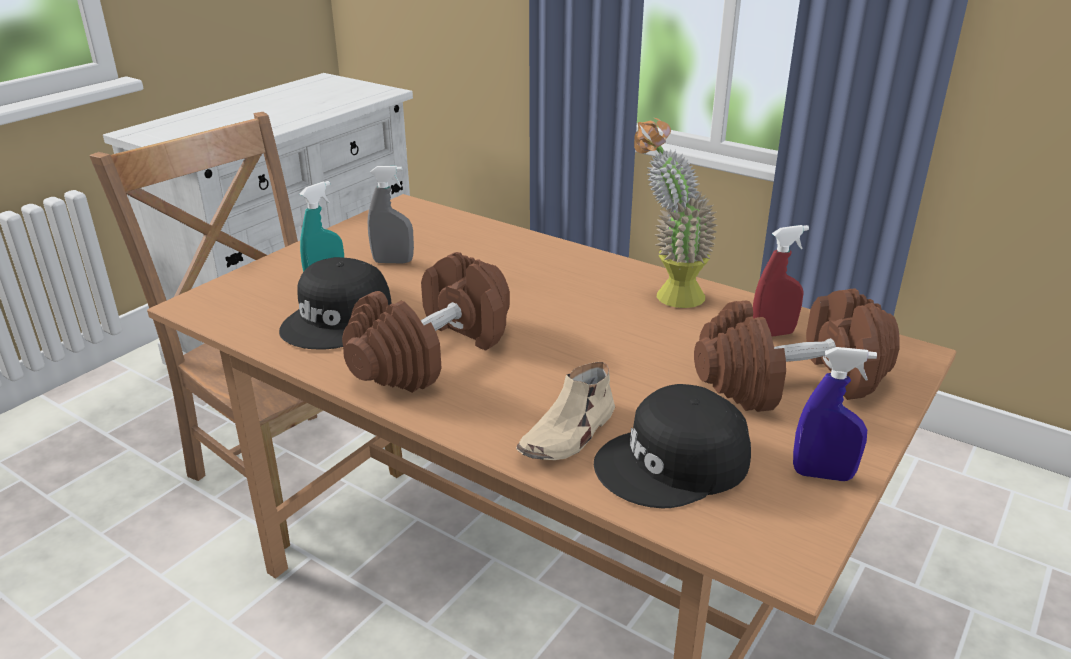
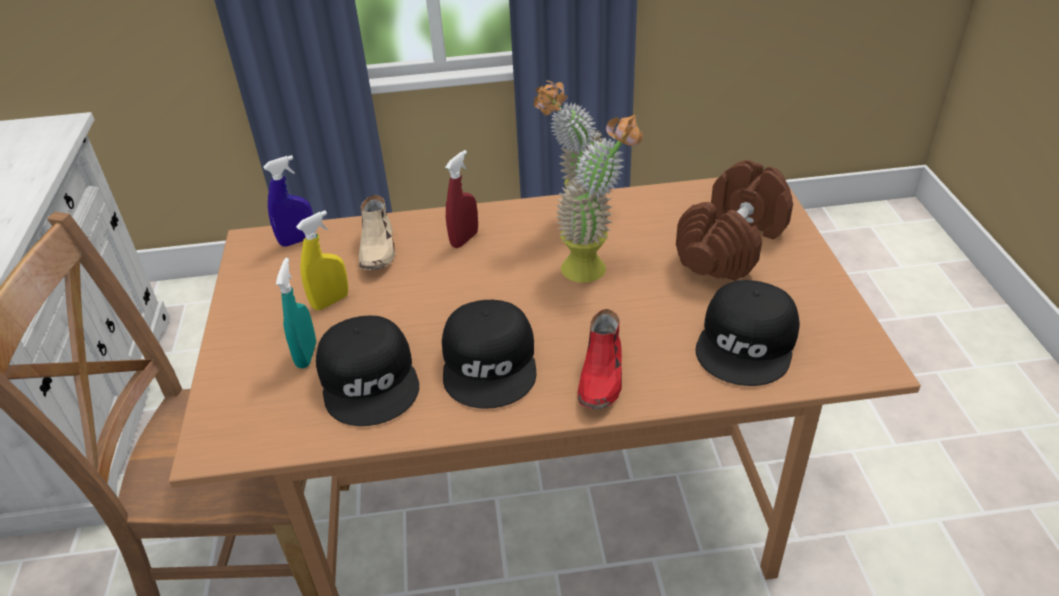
camera: 40 degrees left, 10 degrees up
brown dumbbell [342,252,510,393] -> black cap [442,300,537,409]
grey spray bottle [368,166,414,264] -> yellow spray bottle [296,211,348,310]
beige shoe [516,362,615,460] -> beige shoe moved to [359,195,395,270]
red spray bottle [753,225,809,337] -> red spray bottle moved to [445,150,478,248]
blue spray bottle [793,347,877,481] -> blue spray bottle moved to [263,155,313,247]
none -> potted plant [555,115,643,283]
none -> red shoe [578,309,622,409]

